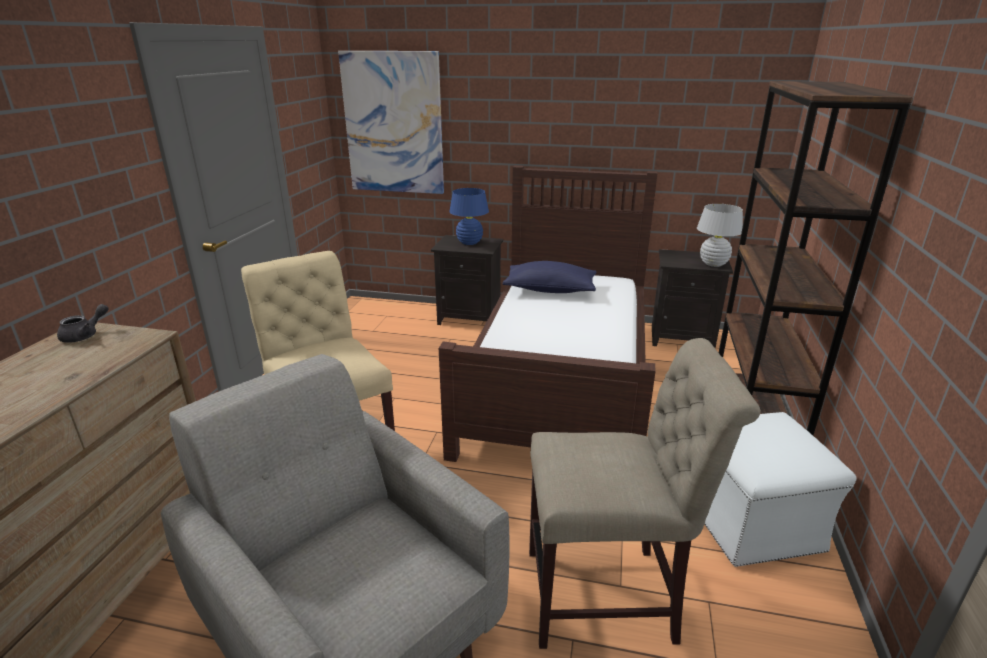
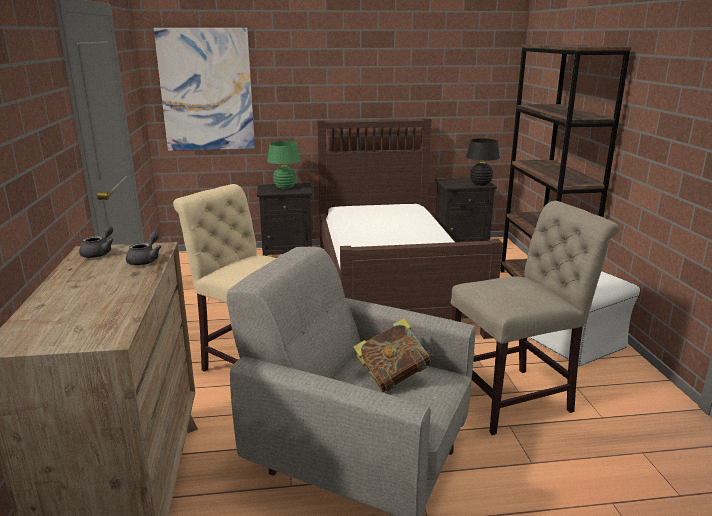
camera: 20 degrees left, 5 degrees down
blue table lamp [449,188,489,245] -> green table lamp [267,141,301,189]
blue pillow [503,261,596,293] -> none
white table lamp [697,204,743,267] -> black table lamp [466,138,500,185]
none -> grey teapot [126,232,161,265]
none -> book [353,318,433,392]

